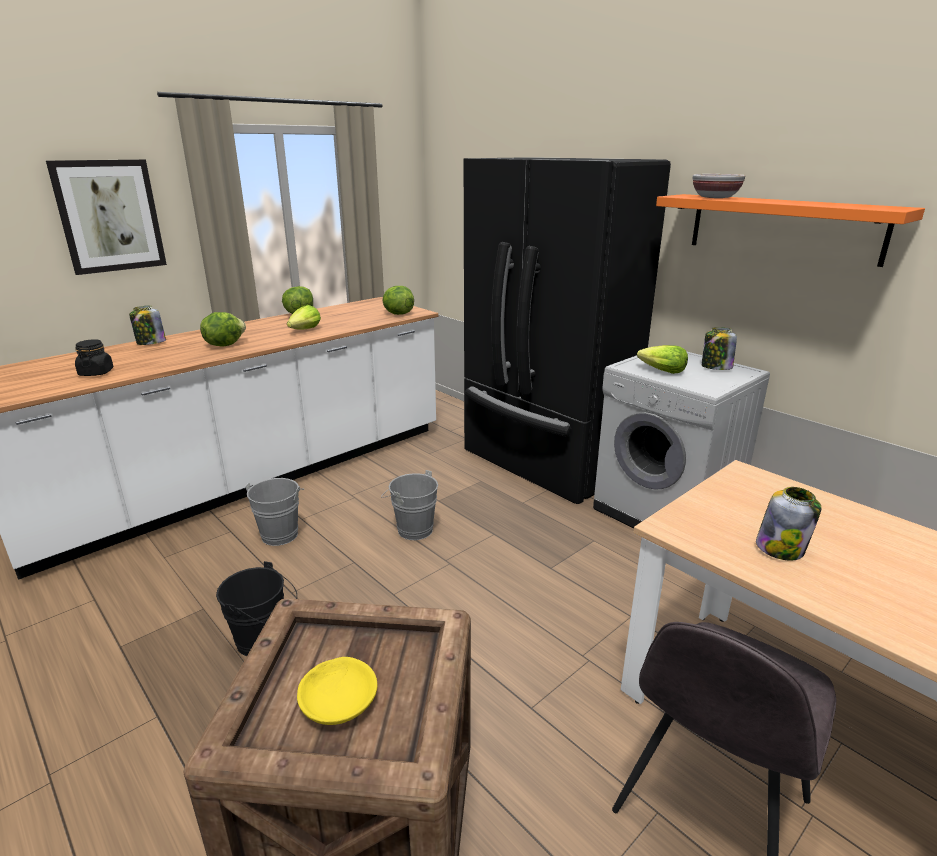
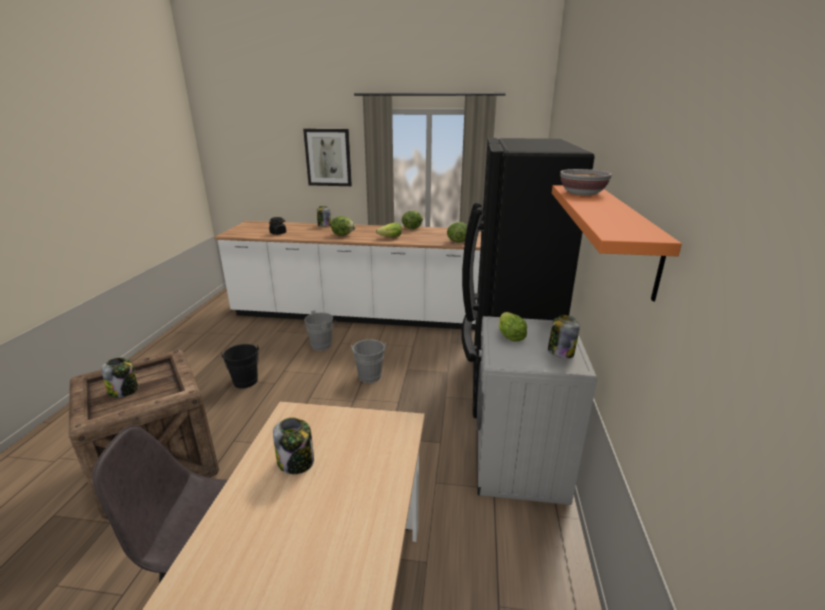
camera: 50 degrees right, 0 degrees up
yellow bowl [297,657,378,725] -> jar [101,358,138,397]

